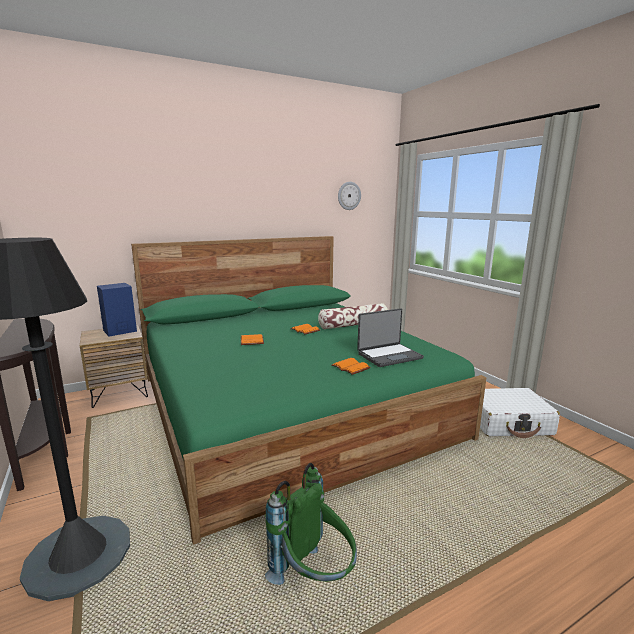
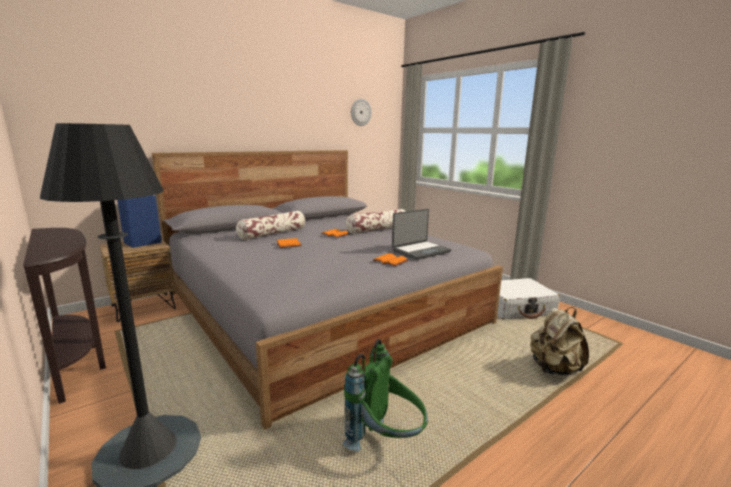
camera: 10 degrees left, 0 degrees up
green bed [131,236,486,545] -> grey bed [152,150,503,429]
none -> pillow [236,211,305,240]
none -> beige backpack [530,307,589,375]

